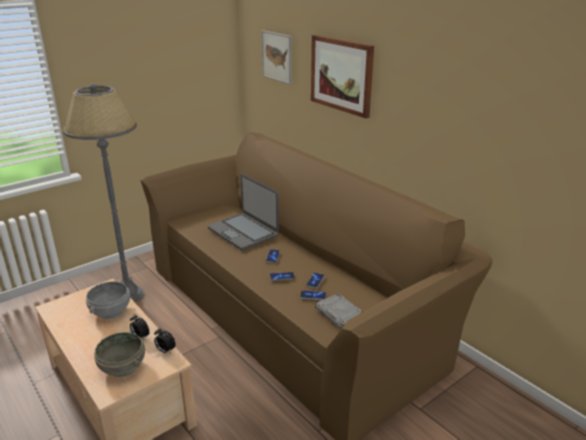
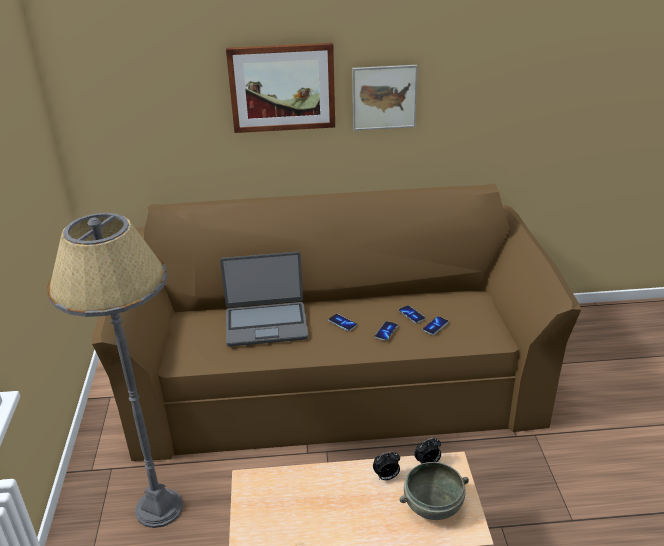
camera: 55 degrees left, 5 degrees up
grey bowl [86,282,130,319] -> none
picture [262,30,292,84] -> picture moved to [353,65,418,131]
grey book [315,293,363,329] -> none

